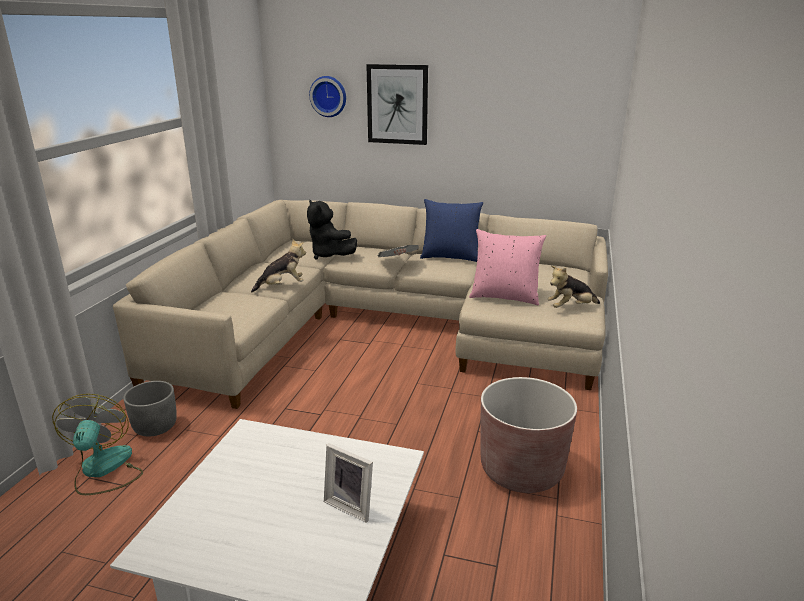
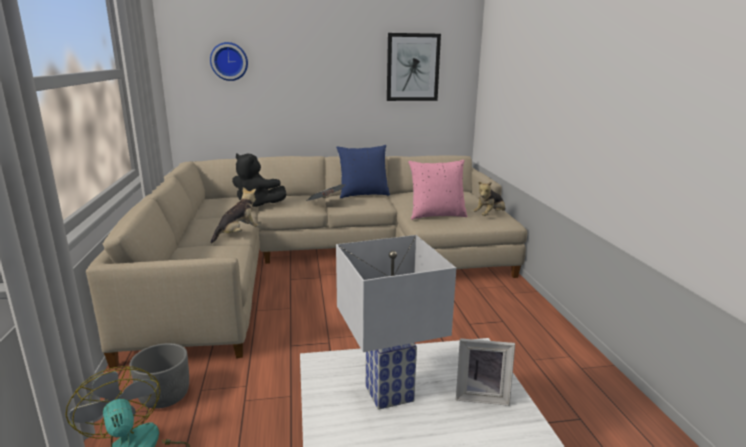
camera: 25 degrees left, 5 degrees down
picture [366,64,428,145] -> picture moved to [387,33,441,101]
brown planter [481,377,577,493] -> none
none -> white table lamp [336,235,456,410]

